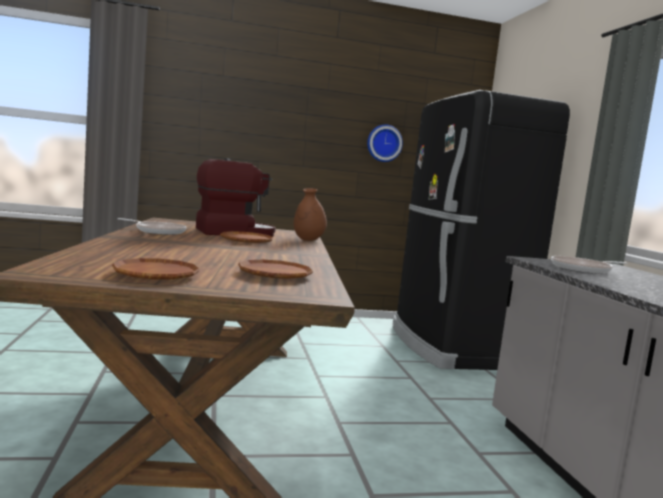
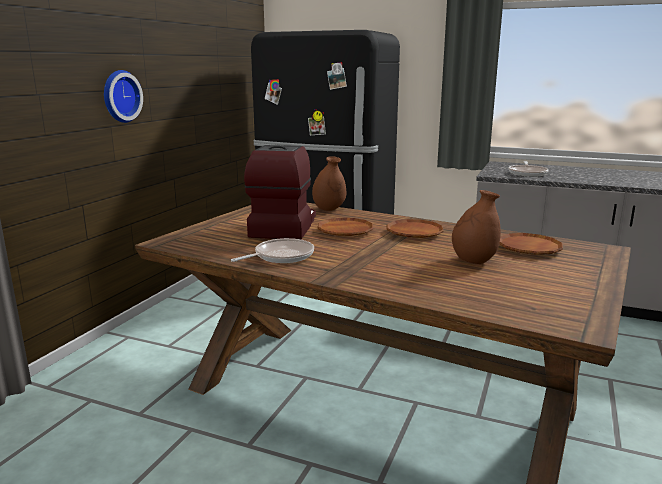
camera: 55 degrees left, 10 degrees up
brown plate [112,258,200,280] -> brown plate moved to [387,219,444,238]
wall clock [367,124,403,162] -> wall clock moved to [104,70,143,123]
none -> brown vase [452,190,501,264]

